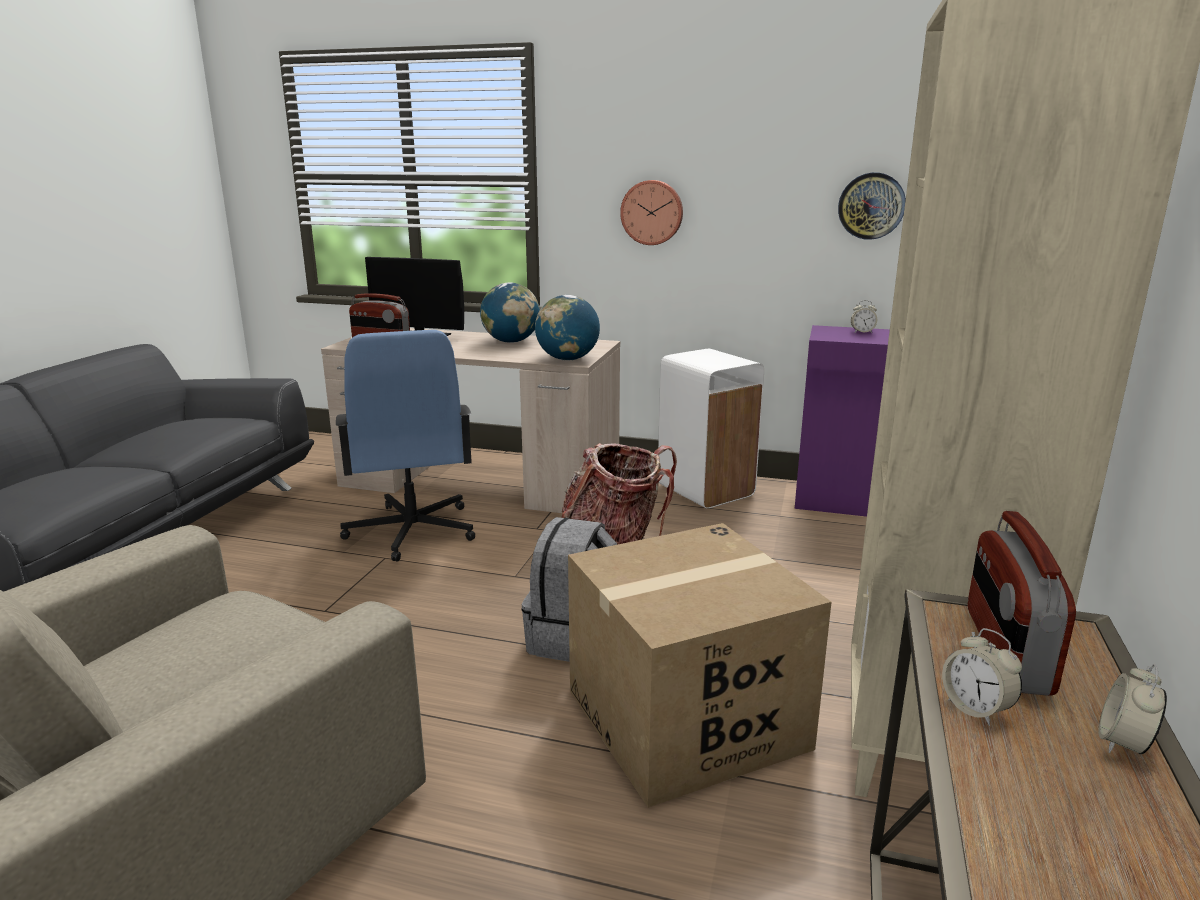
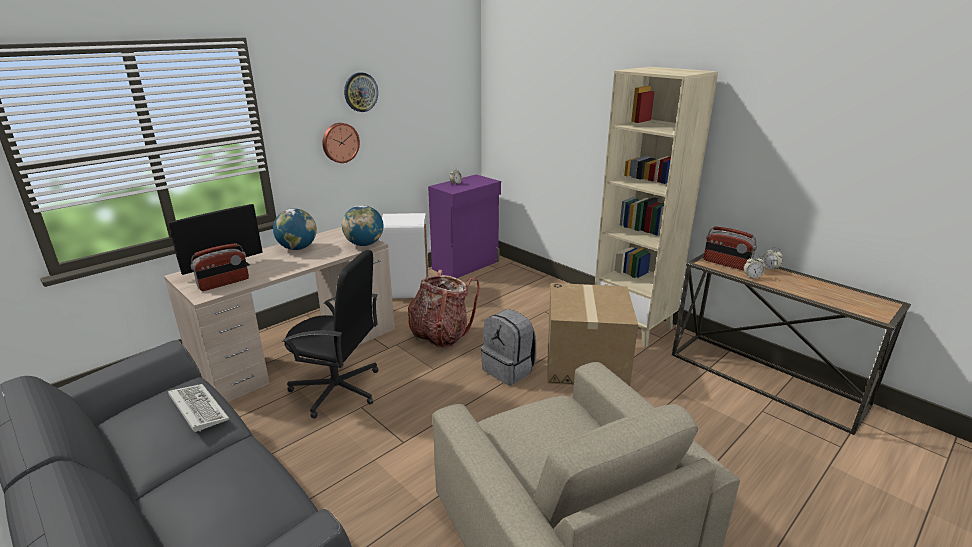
camera: 60 degrees left, 5 degrees up
blue office chair [336,330,475,562] -> black office chair [282,250,378,419]
wall clock [838,172,906,240] -> wall clock moved to [344,72,378,112]
none -> keyboard [168,384,229,432]

